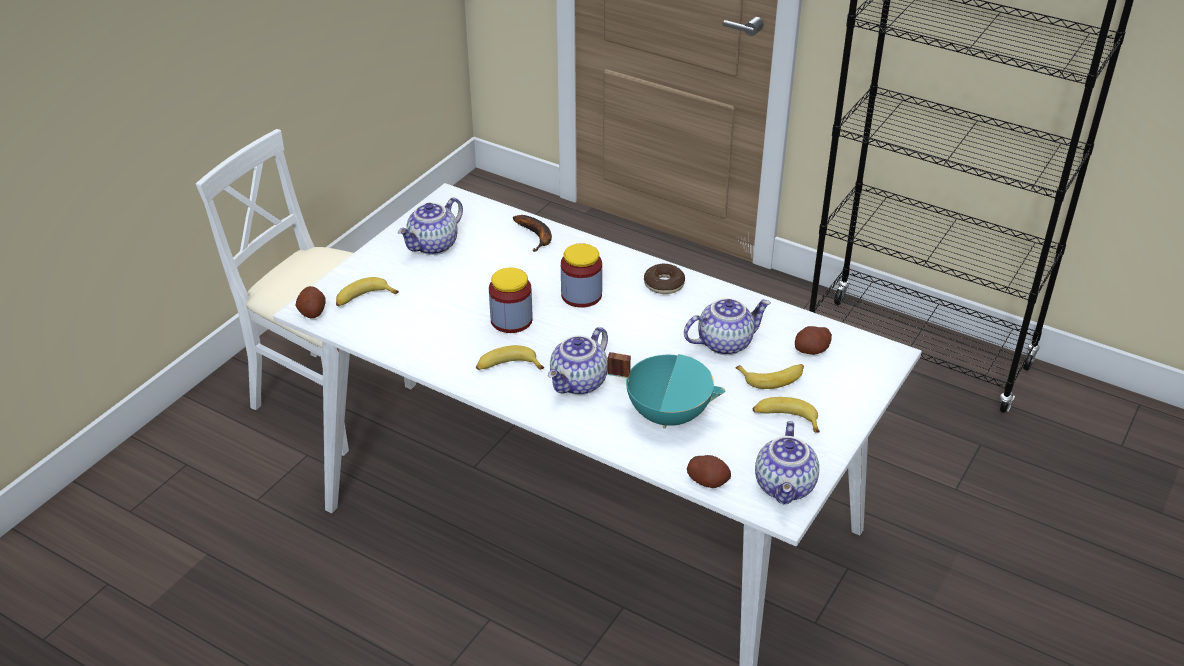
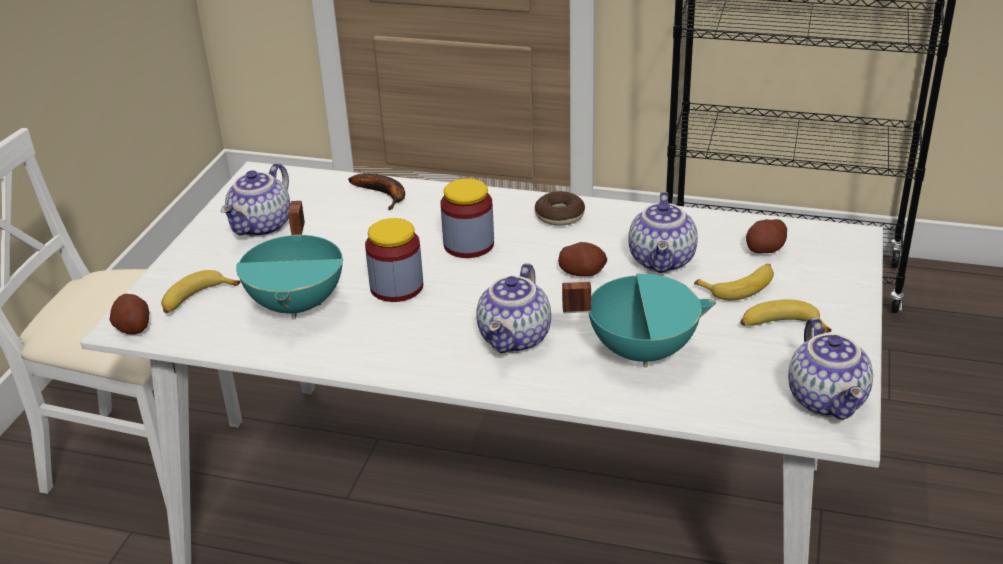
camera: 15 degrees left, 5 degrees down
banana [476,345,544,370] -> none
teapot [684,298,771,355] -> teapot turned 135 degrees clockwise [628,191,698,273]
potato [687,455,731,488] -> potato moved to [558,242,607,276]
none -> turquoise cooking pot [236,201,343,319]

